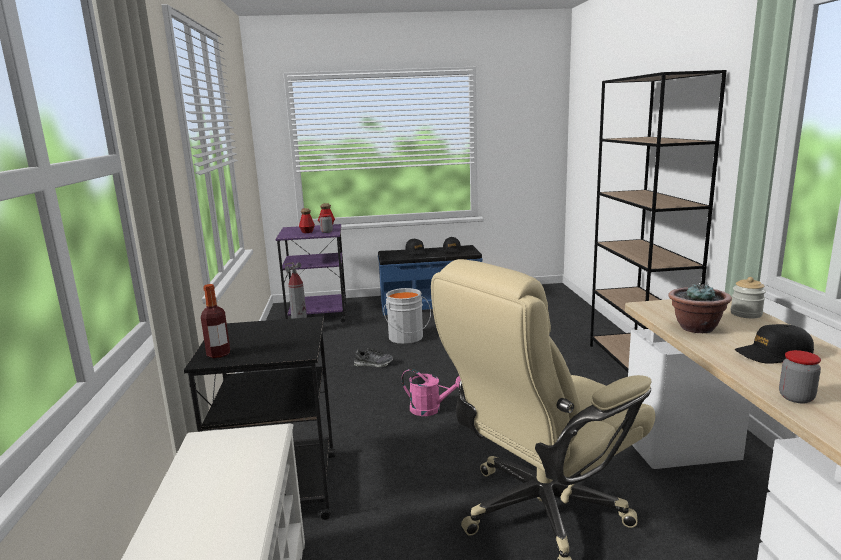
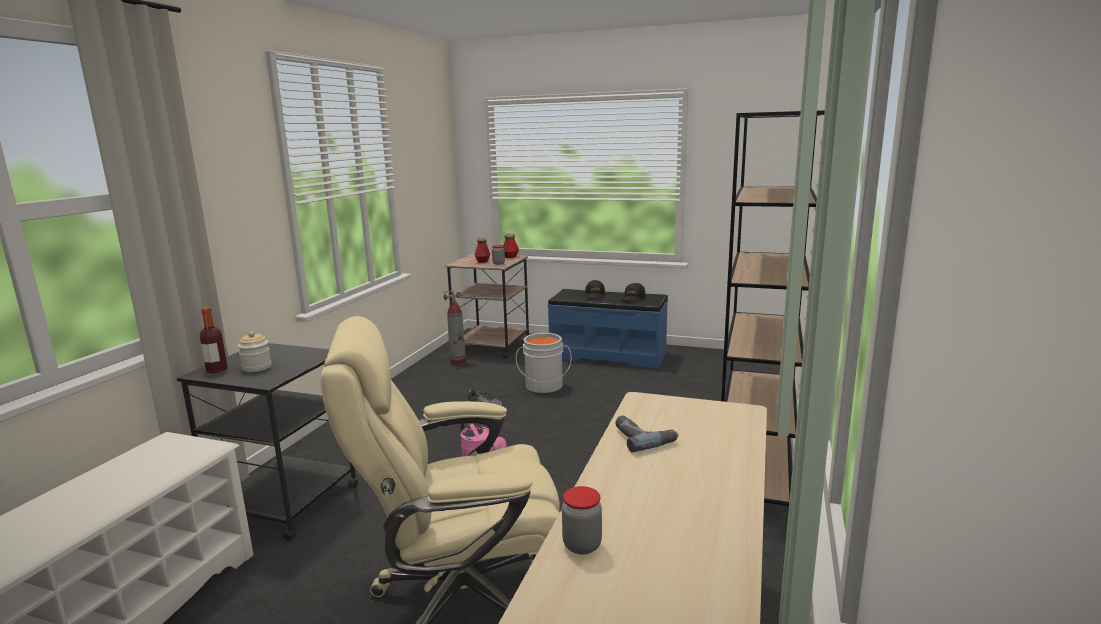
camera: 25 degrees right, 0 degrees up
purple cart [276,224,347,323] -> brown cart [445,254,529,359]
potted plant [668,282,732,333] -> power drill [615,416,678,453]
jar [731,277,766,318] -> jar moved to [238,332,271,372]
black cap [735,324,814,364] -> none

